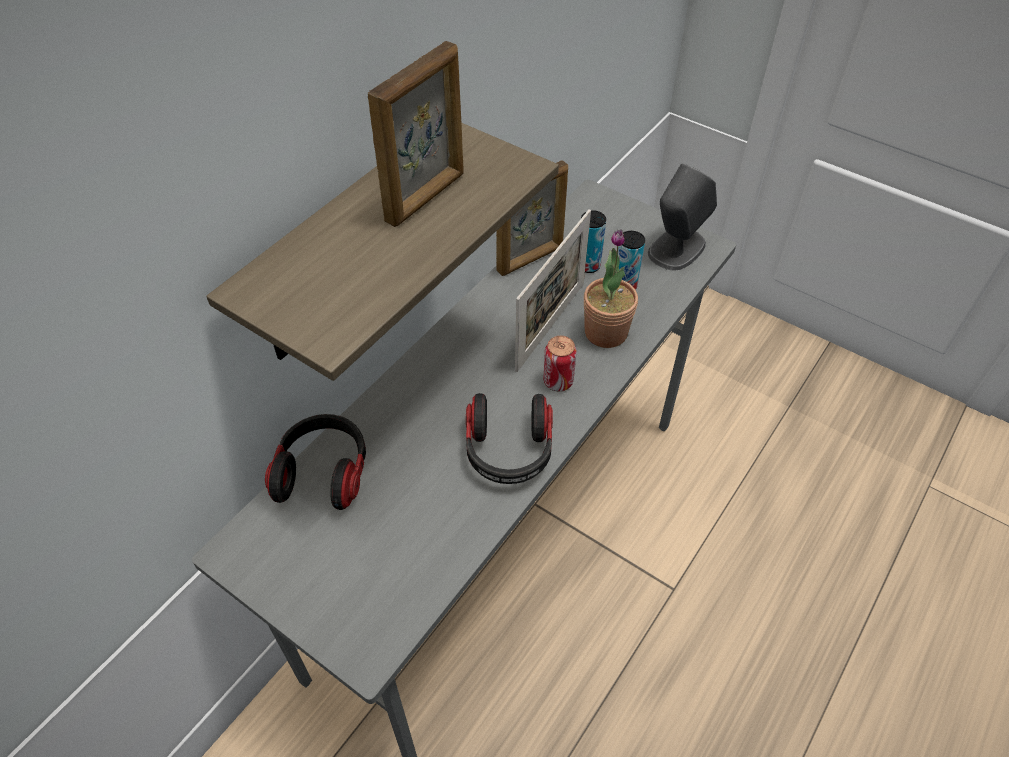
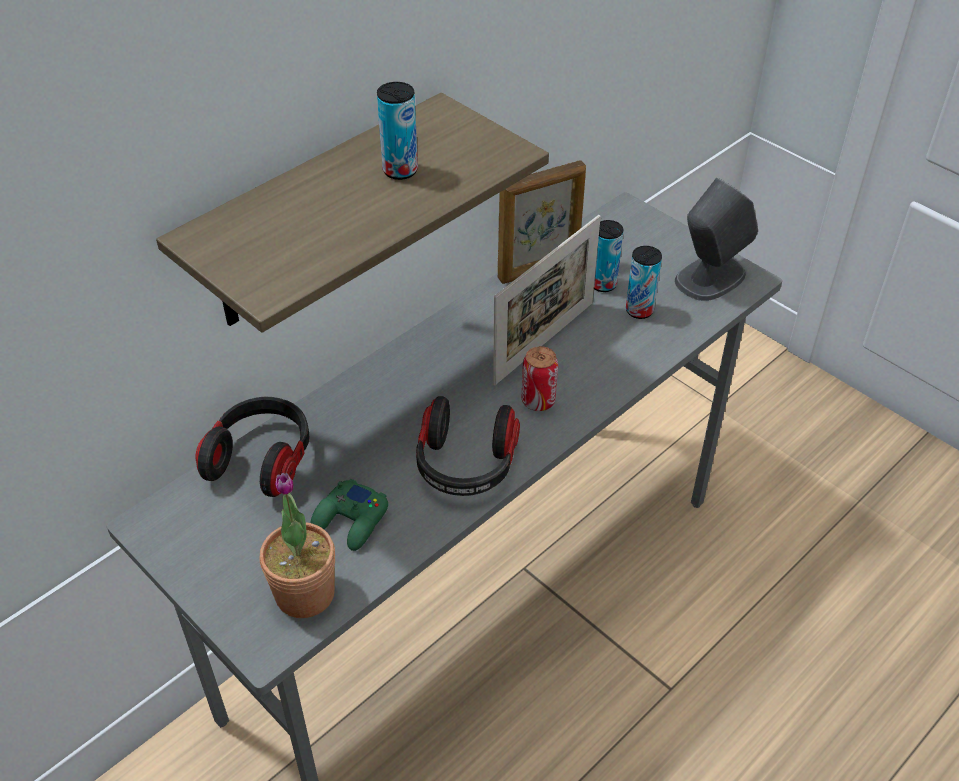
camera: 10 degrees right, 5 degrees down
picture frame [368,41,464,227] -> can [377,82,418,180]
potted plant [584,229,638,348] -> potted plant moved to [260,473,335,618]
none -> green game controller [311,479,388,551]

